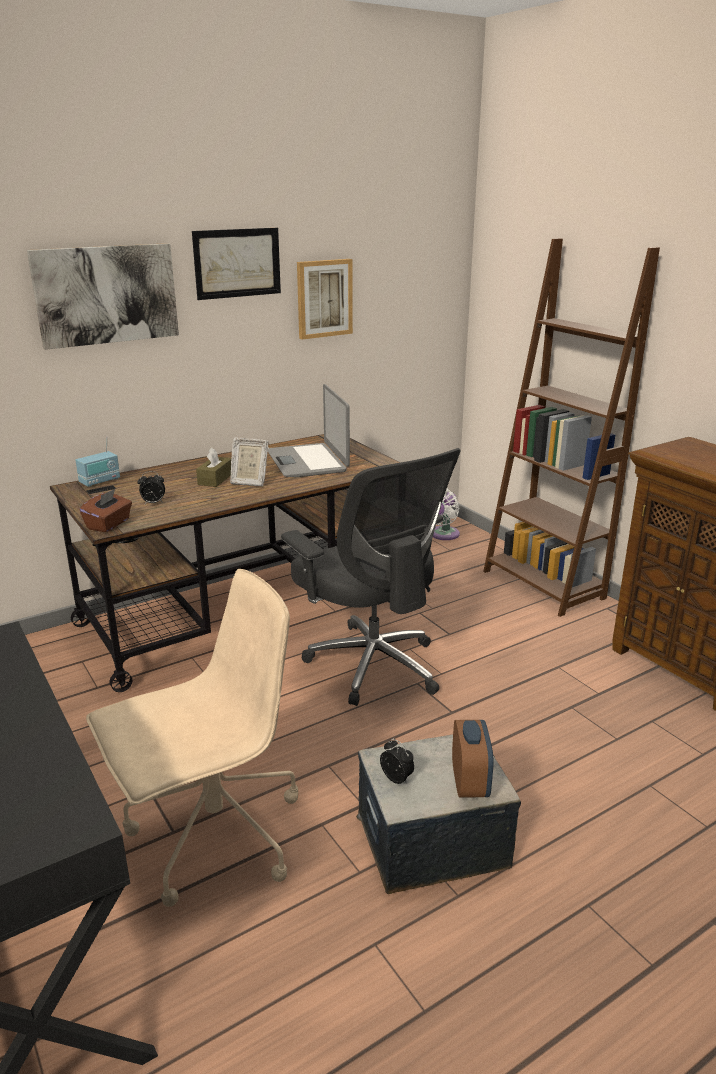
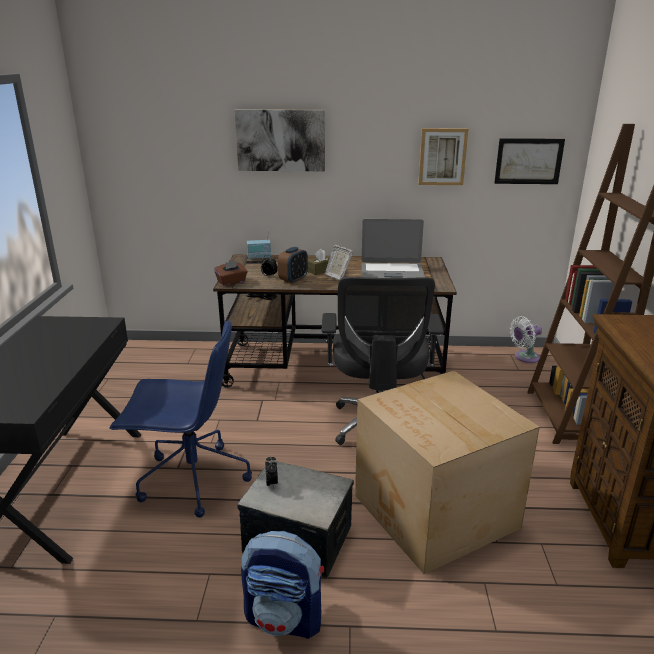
camera: 35 degrees right, 0 degrees up
beige office chair [86,569,298,907] -> blue office chair [110,320,252,518]
picture [192,228,281,300] -> picture moved to [494,138,565,184]
laptop [268,384,350,477] -> laptop turned 105 degrees counterclockwise [362,219,425,278]
alarm clock [452,720,493,798] -> alarm clock moved to [278,247,308,284]
none -> backpack [241,531,324,639]
none -> cardboard box [355,370,540,574]

